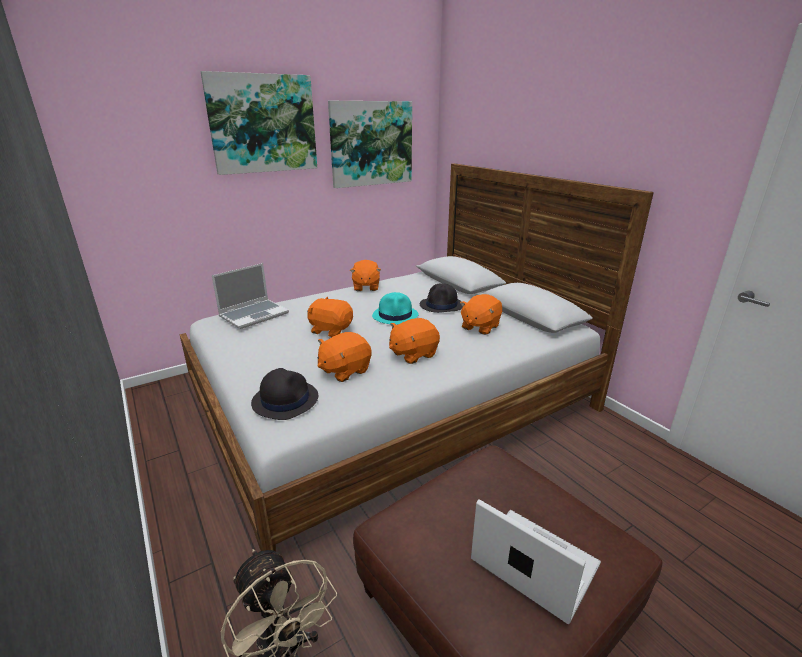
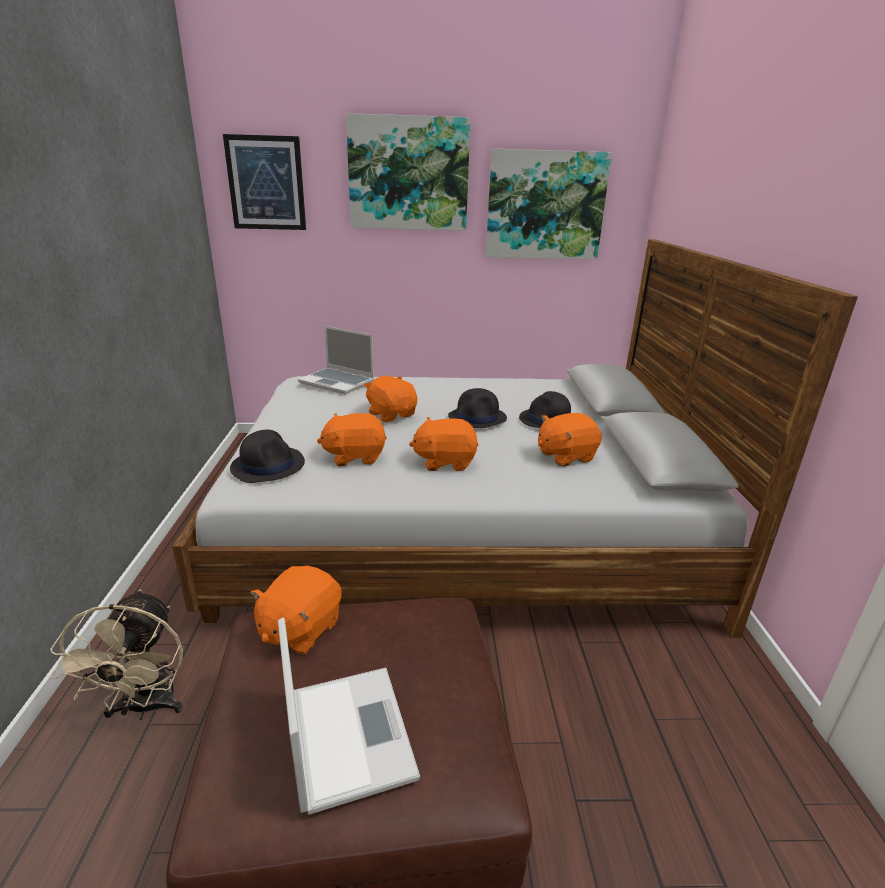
camera: 30 degrees right, 0 degrees up
laptop [212,263,289,329] -> laptop turned 45 degrees clockwise [298,326,374,394]
orange plush toy [350,260,381,291] -> orange plush toy moved to [251,566,341,654]
turquoise hat [372,292,419,324] -> black hat [448,388,507,428]
none -> picture [223,134,306,230]

